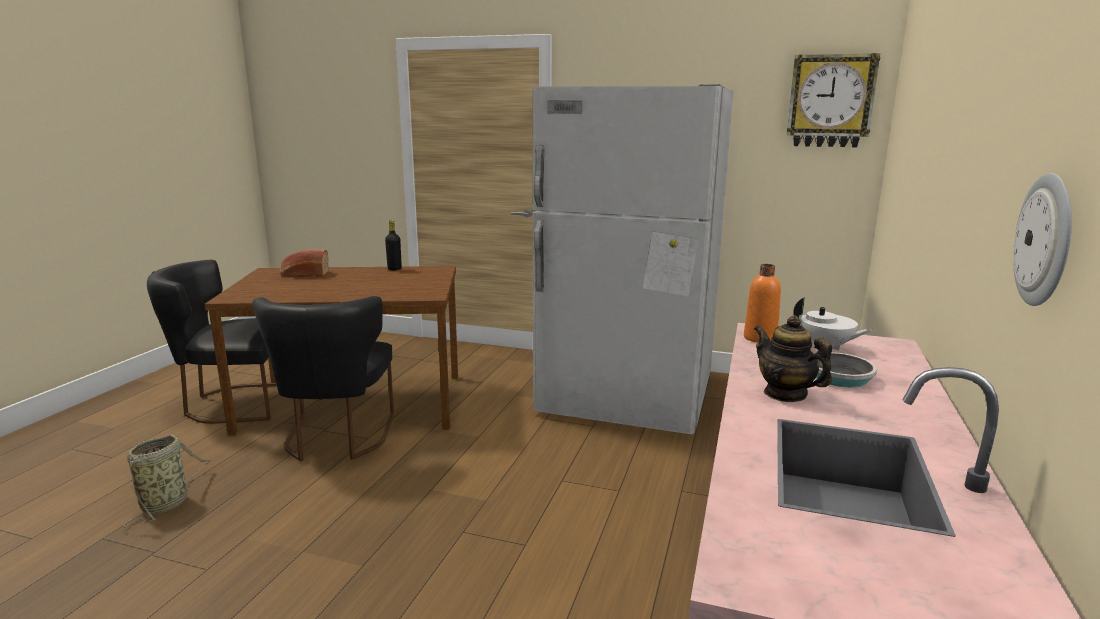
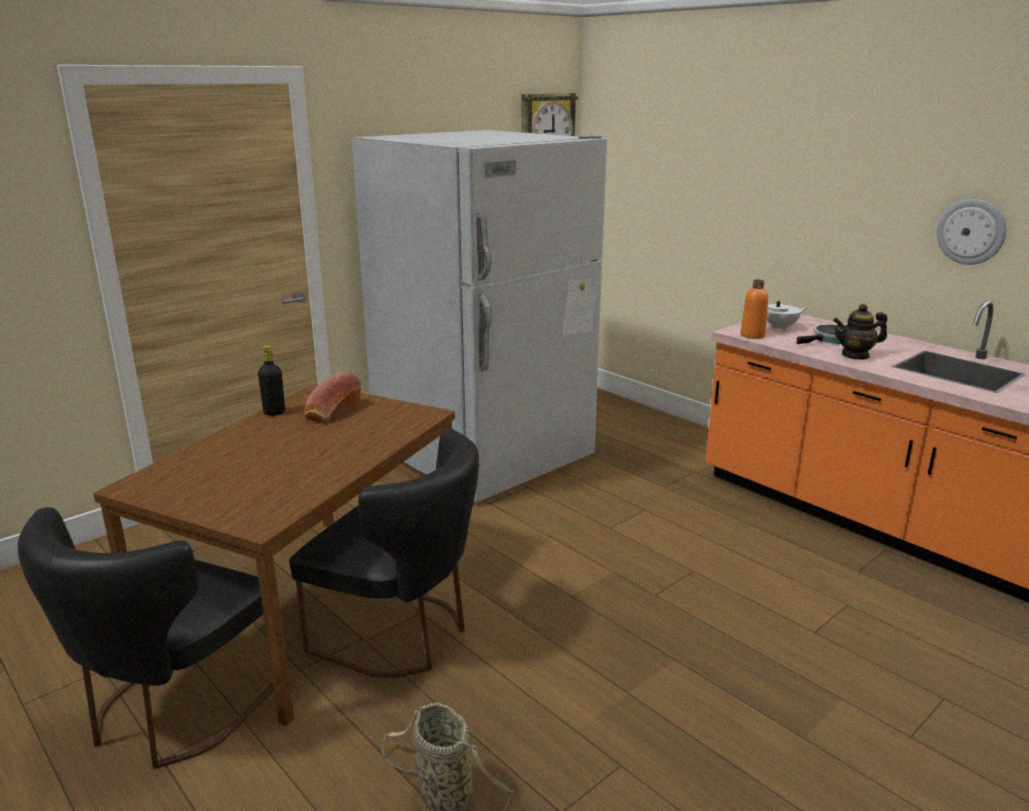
camera: 60 degrees left, 5 degrees up
bread [280,249,328,277] -> bread moved to [304,372,361,423]

